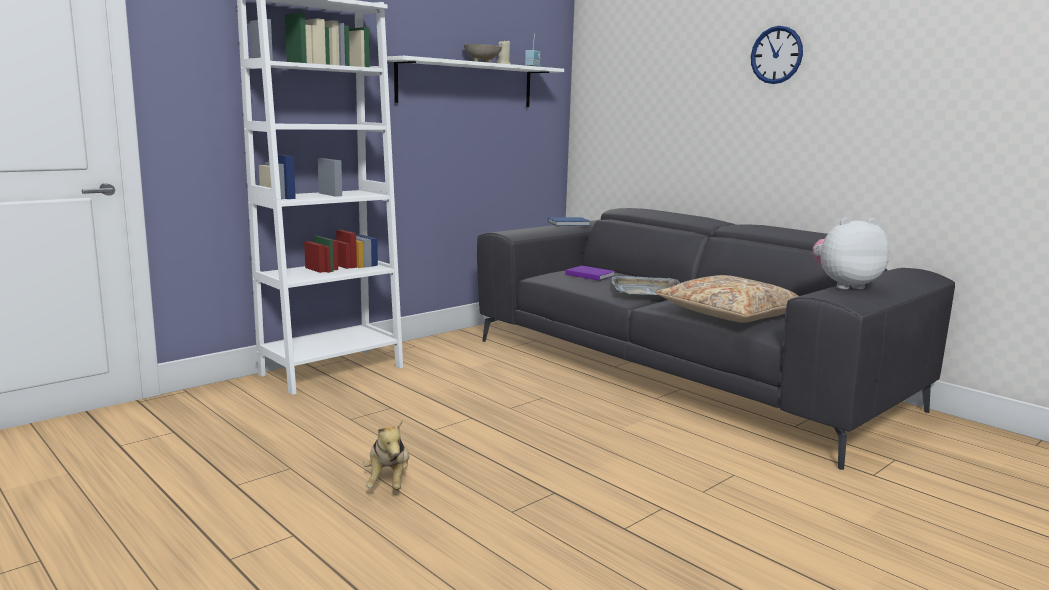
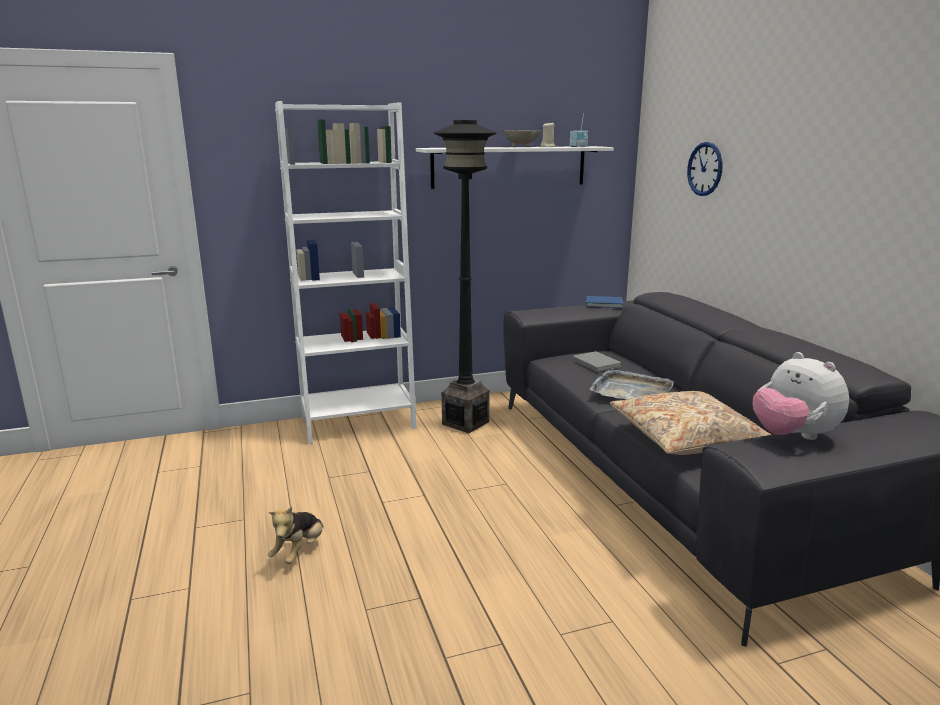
camera: 25 degrees right, 5 degrees up
purple book [566,266,615,281] -> grey book [572,351,622,372]
wall clock [751,26,803,84] -> wall clock moved to [687,142,722,196]
plush toy [813,218,890,289] -> plush toy turned 135 degrees counterclockwise [752,352,849,440]
none -> black floor lamp [434,120,497,433]

